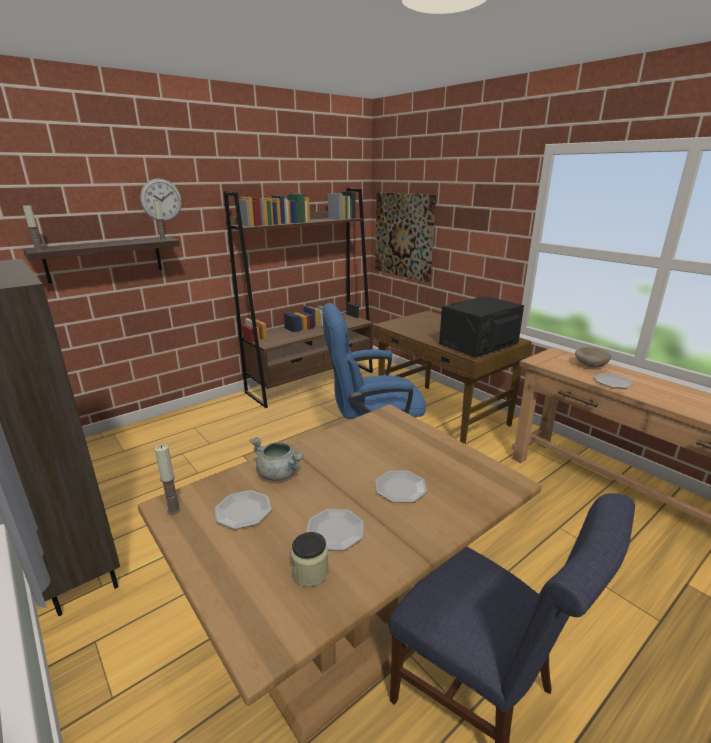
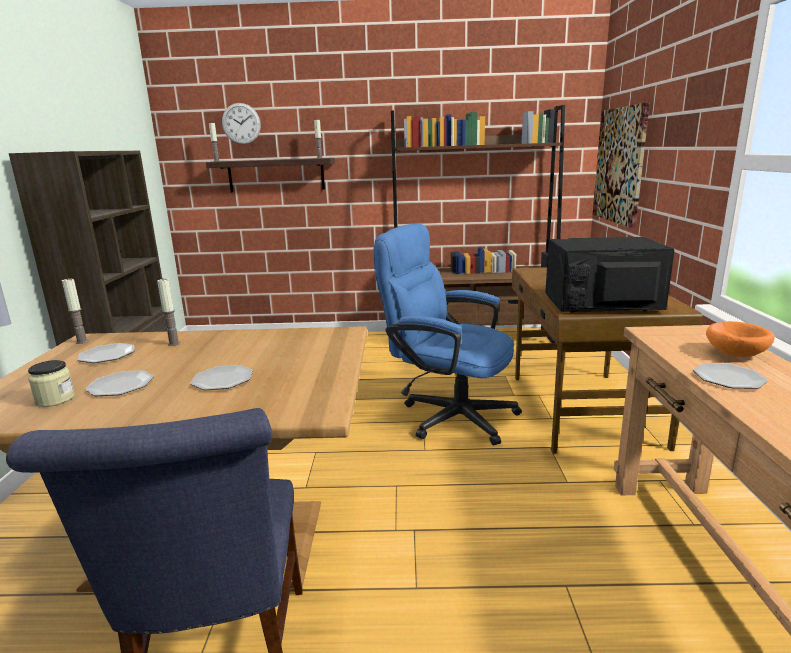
camera: 40 degrees right, 5 degrees down
wall clock [140,179,182,221] -> wall clock moved to [222,103,261,144]
grey cooking pot [250,437,304,481] -> candle [157,279,180,346]
beige bowl [575,347,611,368] -> orange bowl [706,321,775,357]

